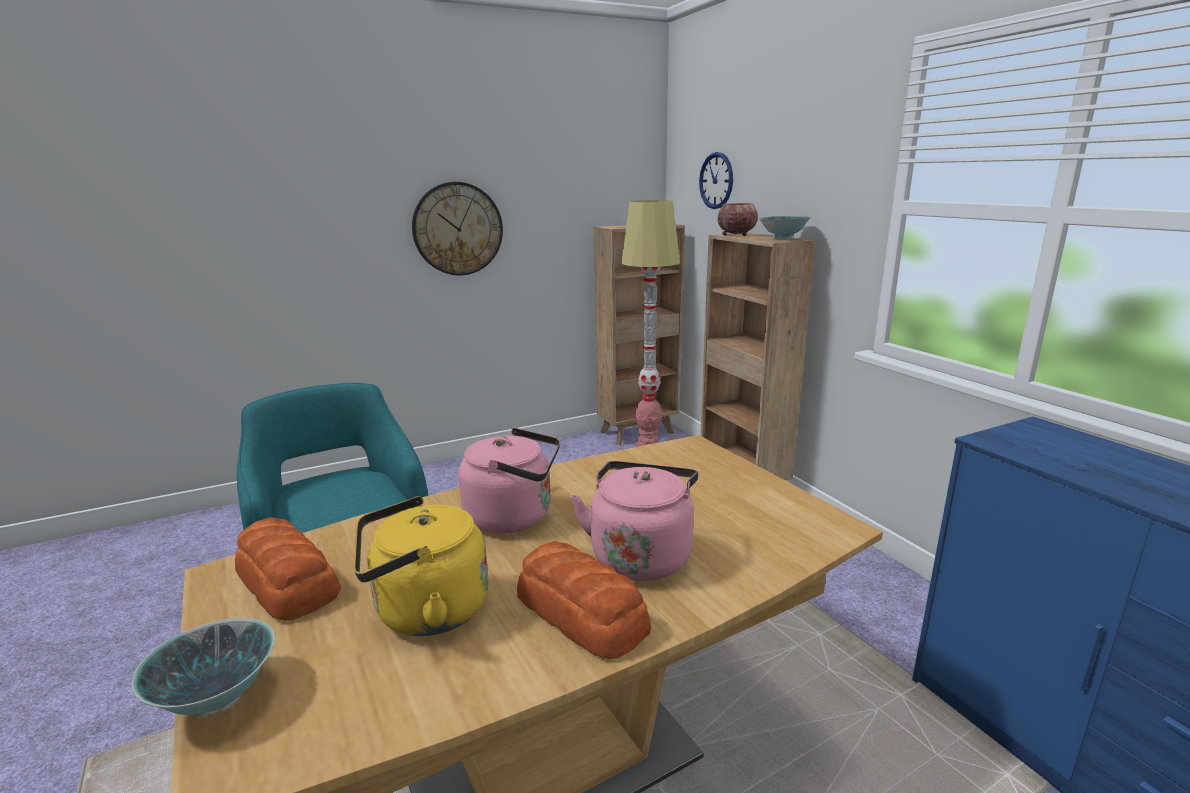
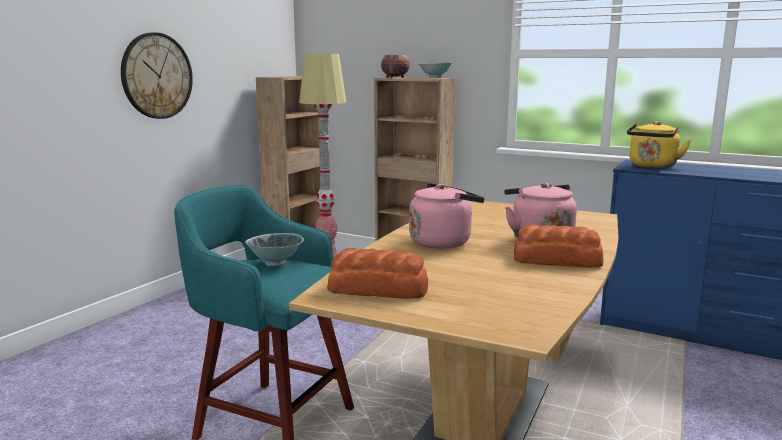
camera: 35 degrees left, 5 degrees down
bowl [132,618,275,717] -> bowl moved to [245,233,304,266]
yellow kettle [354,496,489,636] -> yellow kettle moved to [627,121,691,168]
wall clock [699,152,733,209] -> none

